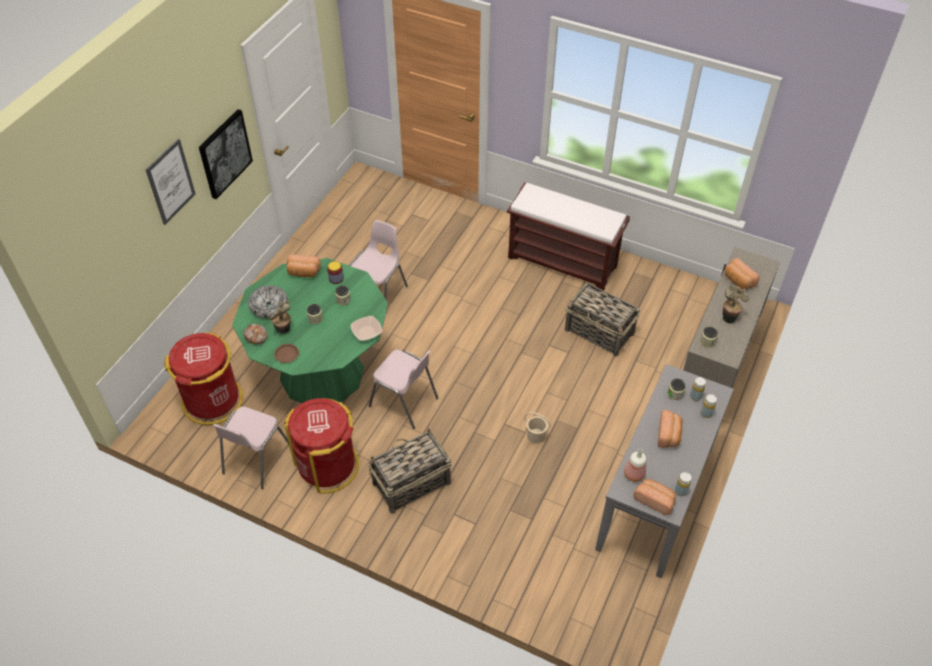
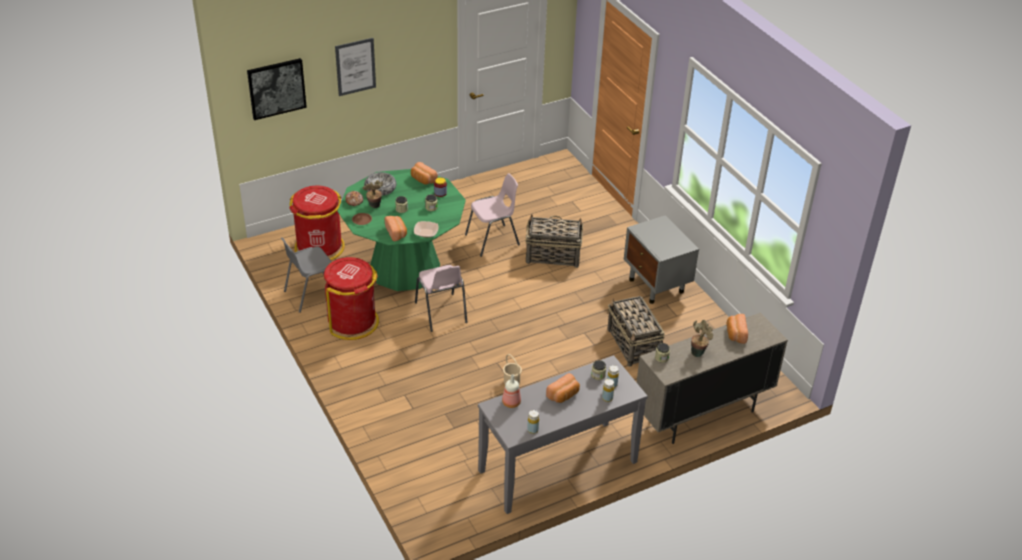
camera: 35 degrees right, 10 degrees down
picture [199,109,253,199] -> picture moved to [247,58,307,120]
pink chair [213,407,289,489] -> grey chair [281,238,332,313]
basket [368,429,452,513] -> basket moved to [525,214,583,268]
brown bench [507,182,630,291] -> grey nightstand [624,215,699,304]
bread [633,479,676,515] -> bread moved to [385,216,407,241]

